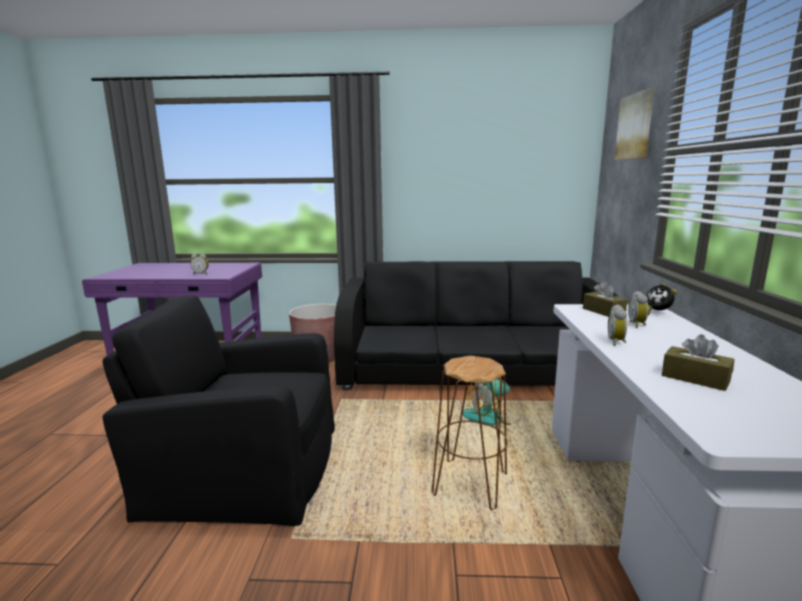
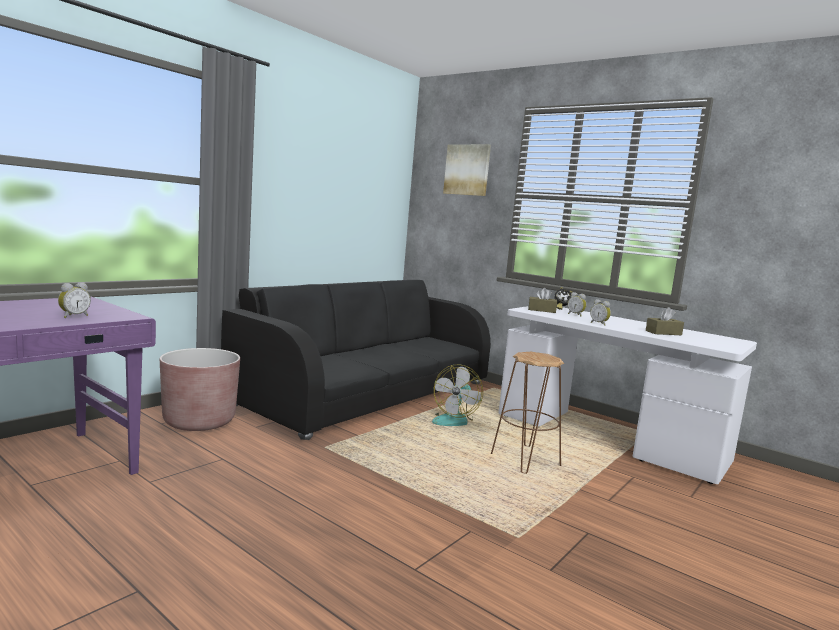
camera: 55 degrees left, 5 degrees down
black armchair [102,295,335,526] -> none

